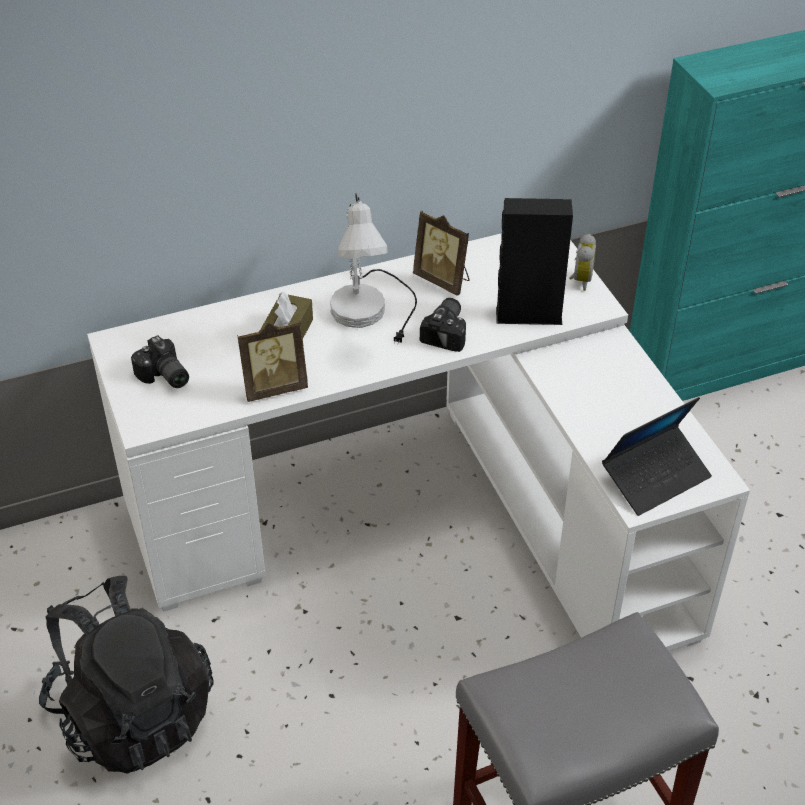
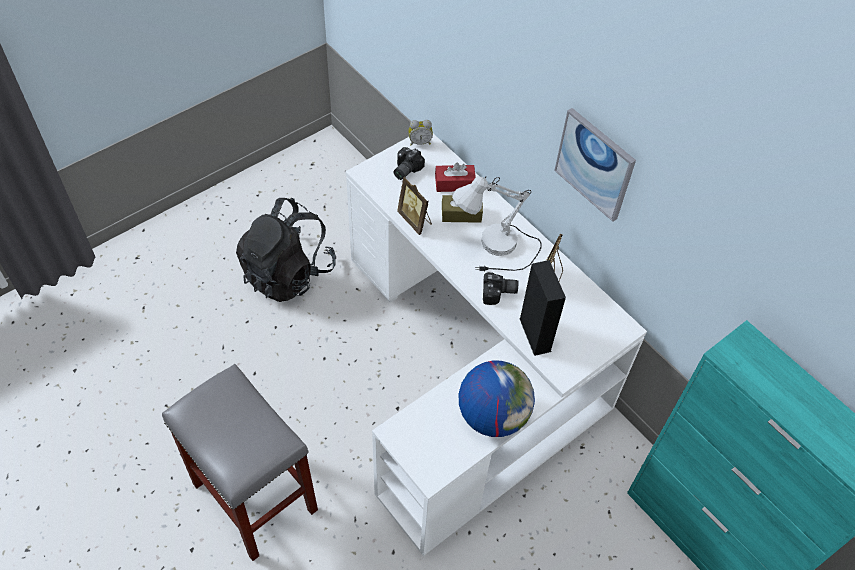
camera: 70 degrees right, 10 degrees up
alarm clock [569,234,596,291] -> alarm clock moved to [408,120,433,145]
laptop [602,397,712,516] -> none
none -> red tissue box [435,163,476,192]
none -> globe [459,361,535,437]
none -> picture [554,108,636,222]

